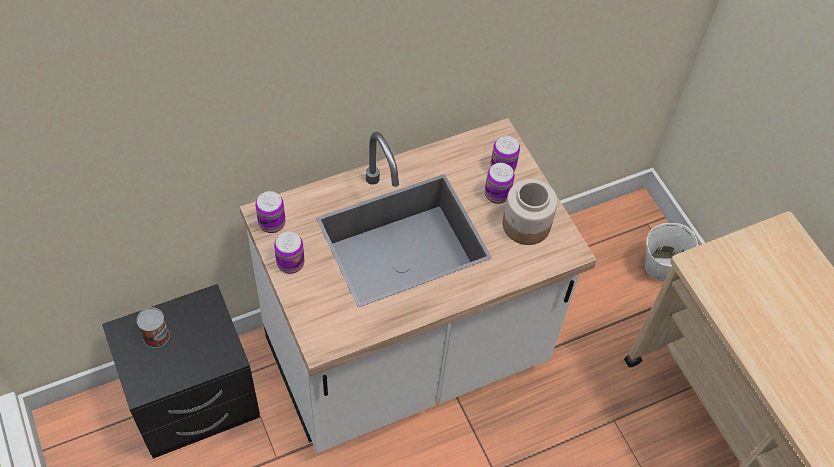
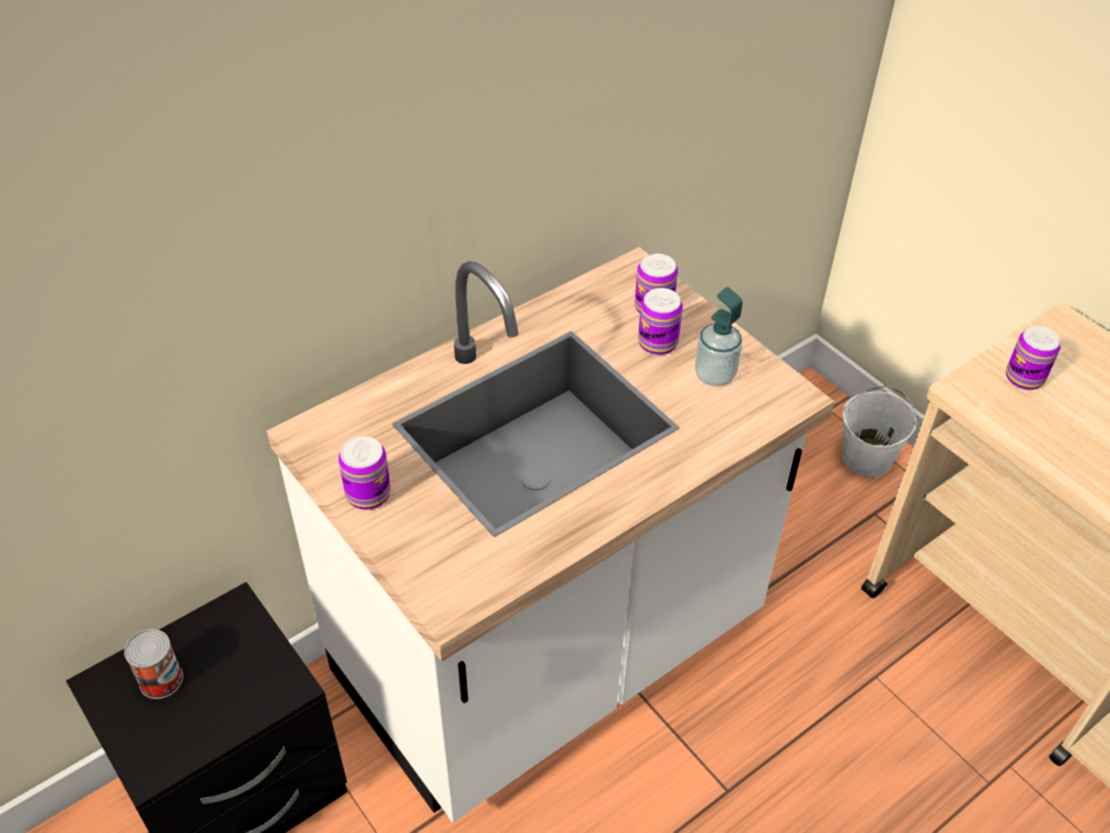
camera: 10 degrees left, 10 degrees down
can [255,191,285,233] -> can moved to [1006,326,1060,390]
jar [502,179,558,245] -> soap dispenser [695,287,743,387]

